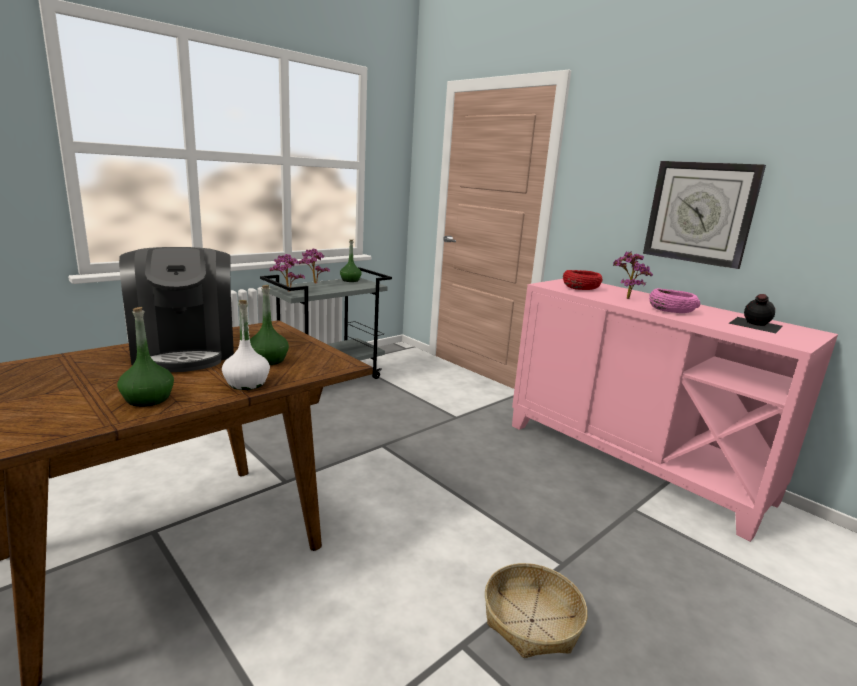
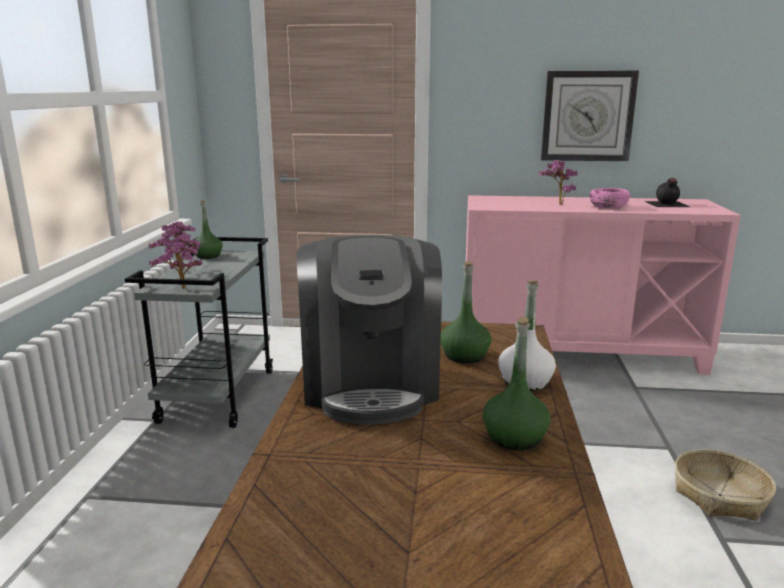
camera: 40 degrees left, 0 degrees up
coffee machine [119,247,234,372] -> coffee machine turned 60 degrees clockwise [296,235,442,425]
red bowl [563,270,602,290] -> none

